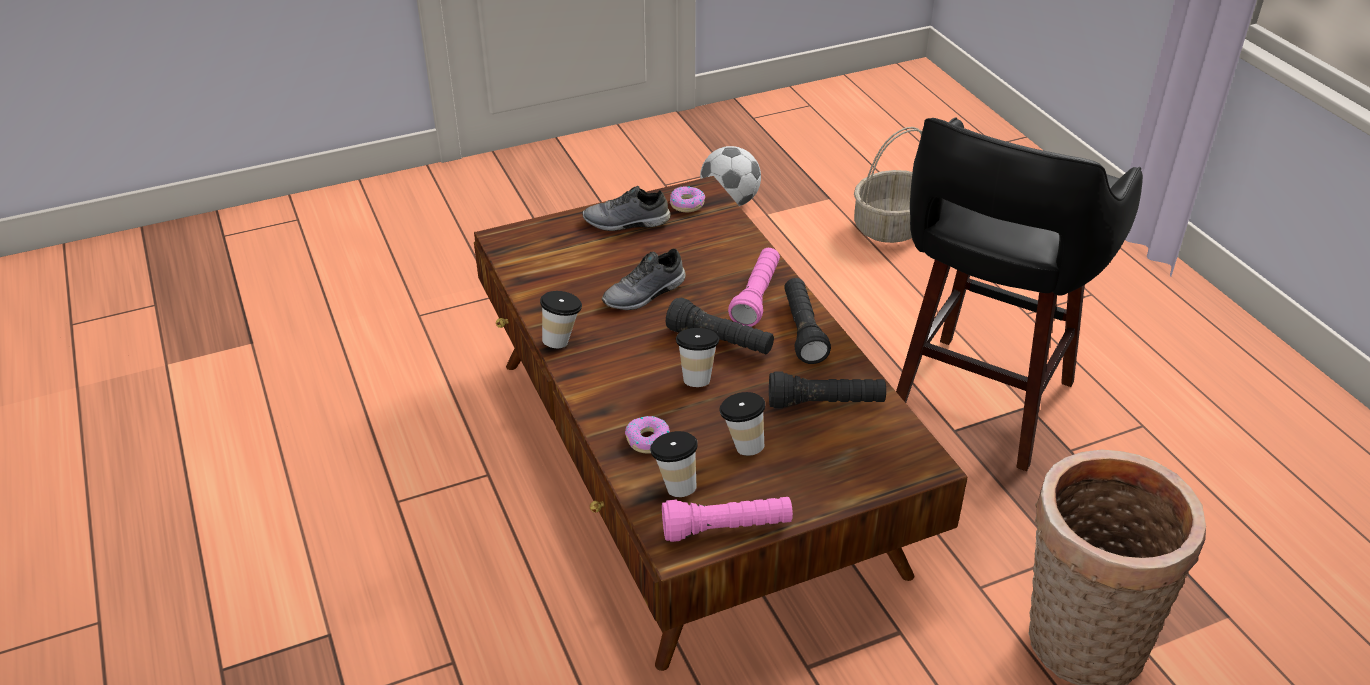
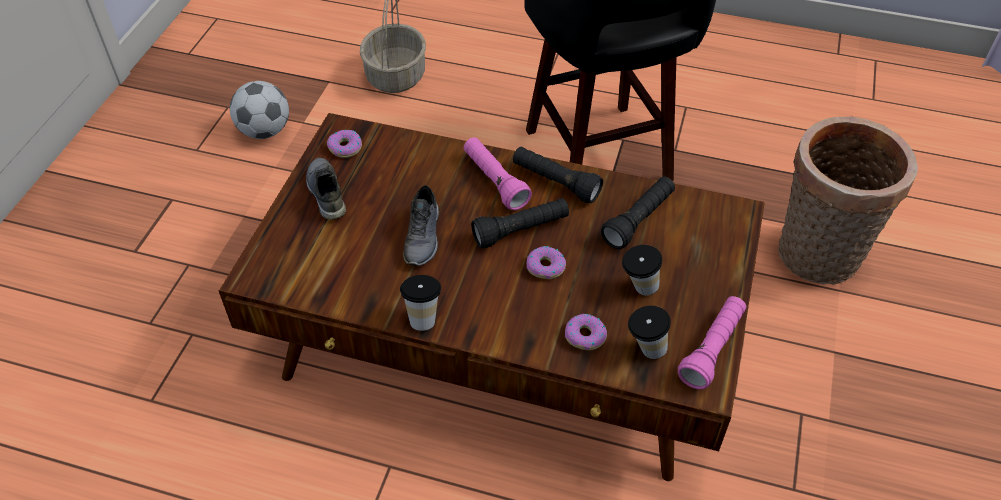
camera: 50 degrees left, 10 degrees up
grey shoe [582,186,671,231] -> grey shoe turned 120 degrees clockwise [306,157,346,220]
cup [676,328,719,387] -> donut [527,246,566,279]

